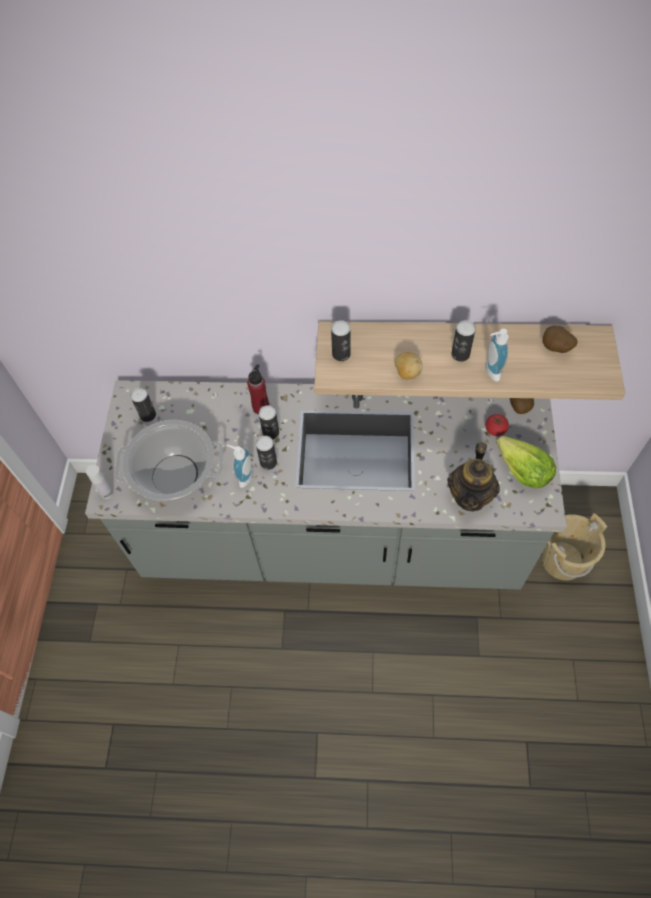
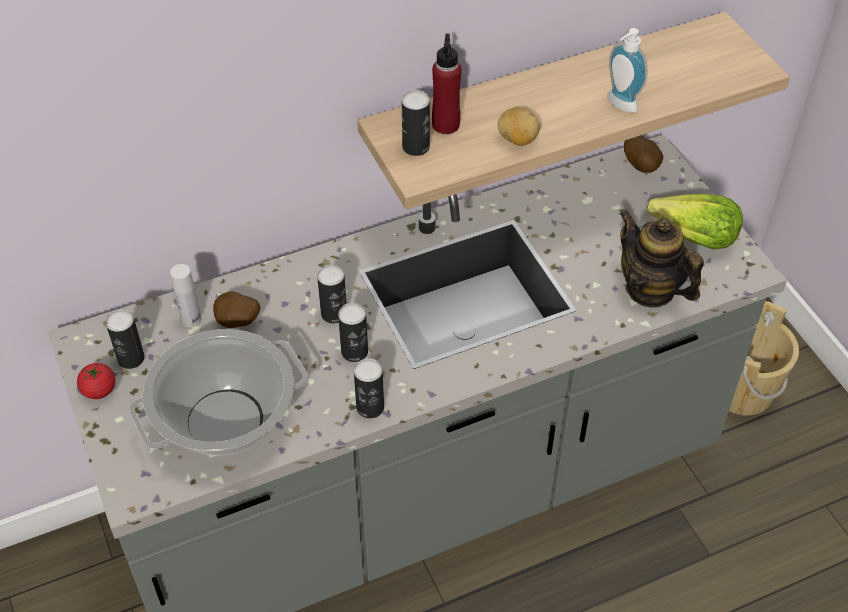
camera: 30 degrees left, 10 degrees down
white bottle [86,465,114,499] -> white bottle moved to [170,264,201,327]
soap dispenser [226,445,253,488] -> none
red bottle [247,364,269,414] -> red bottle moved to [432,33,462,134]
teapot [447,442,500,511] -> teapot turned 150 degrees clockwise [620,210,704,308]
can [451,320,476,362] -> can moved to [354,358,384,418]
tomato [485,414,509,436] -> tomato moved to [77,363,115,399]
potato [543,326,578,353] -> potato moved to [213,292,260,328]

